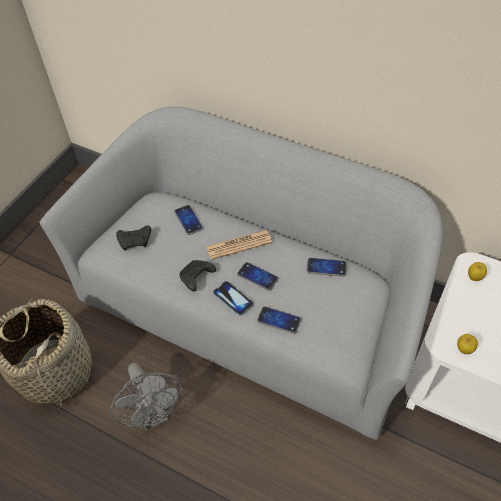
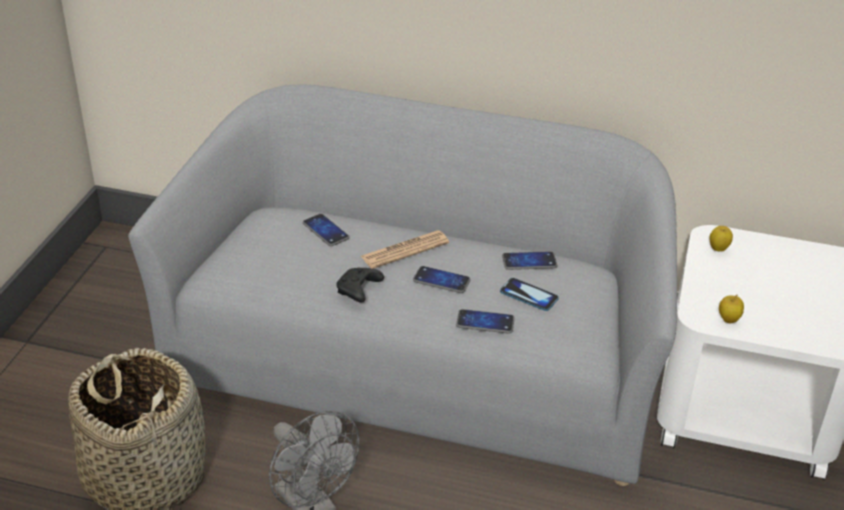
camera: 15 degrees left, 15 degrees down
black game controller [116,225,151,251] -> none
phone [213,281,253,315] -> phone moved to [500,278,559,311]

